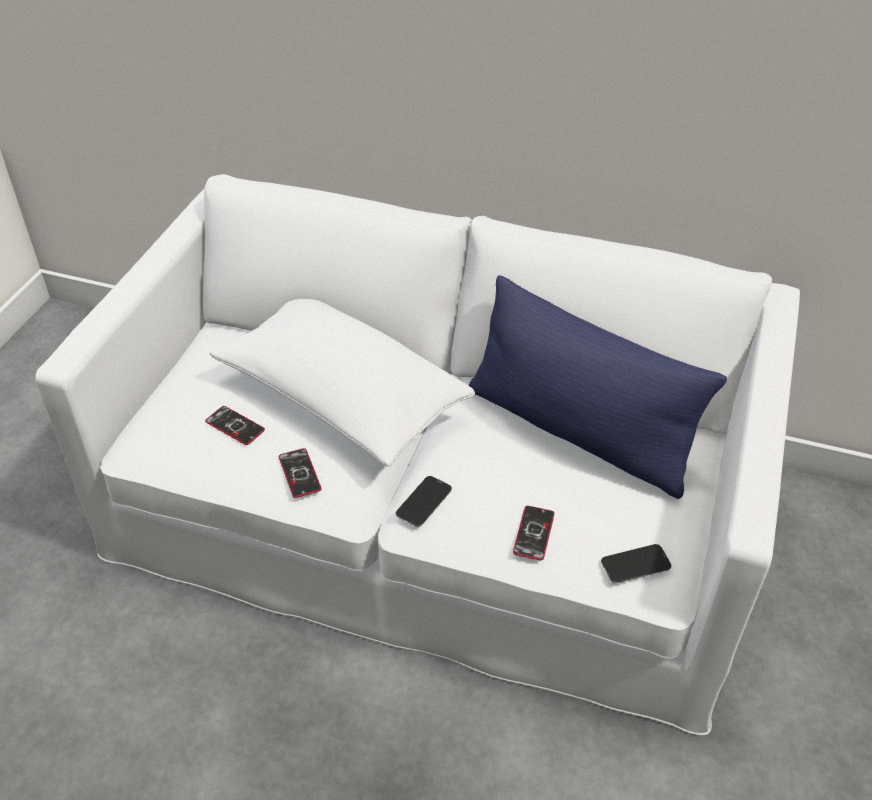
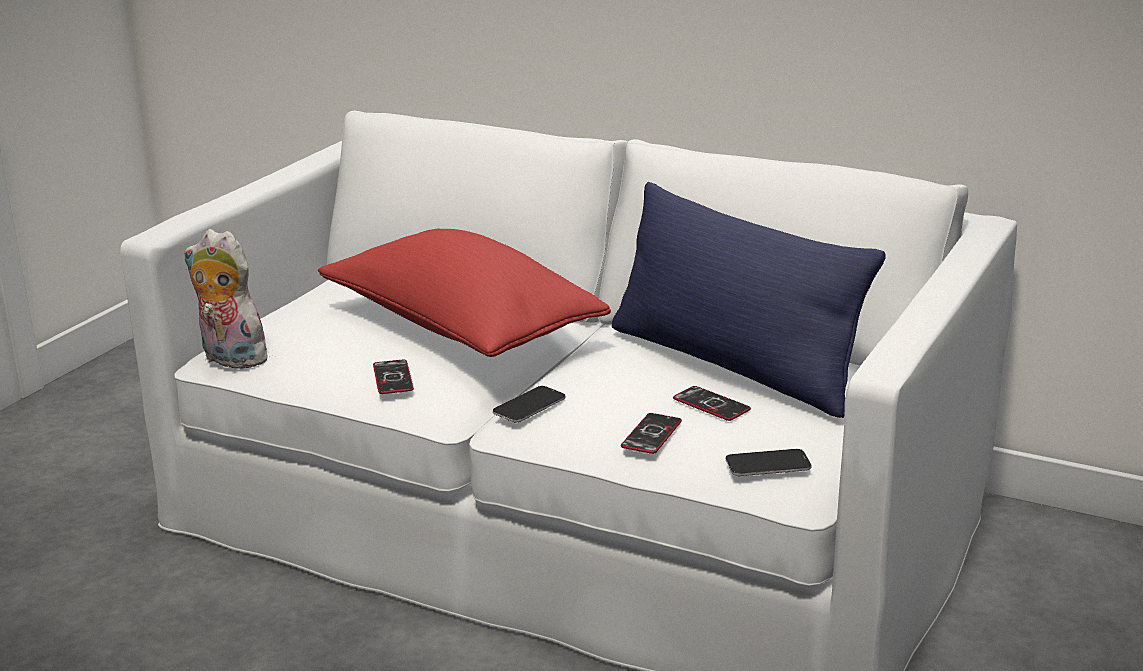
camera: 10 degrees right, 20 degrees down
phone [205,406,265,445] -> phone moved to [673,386,751,421]
white pillow [209,299,475,467] -> red pillow [318,229,611,357]
none -> plush toy [184,229,273,369]

